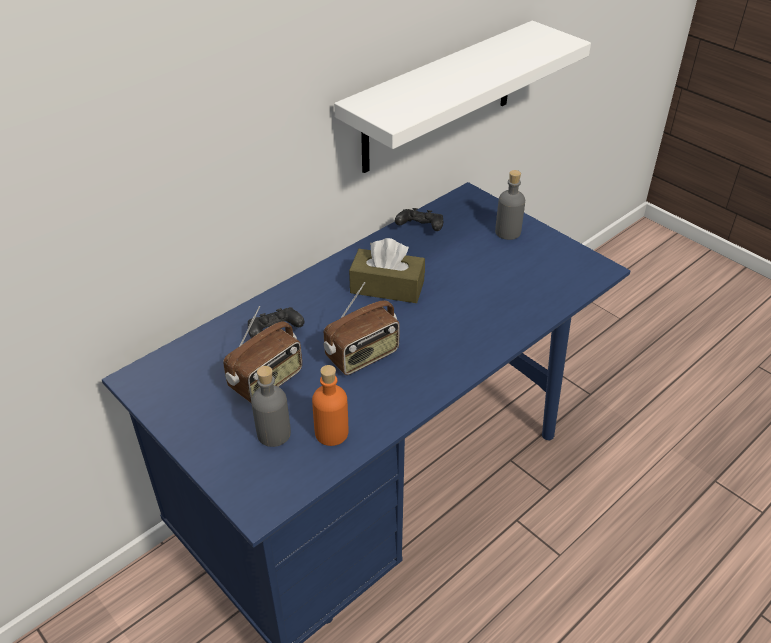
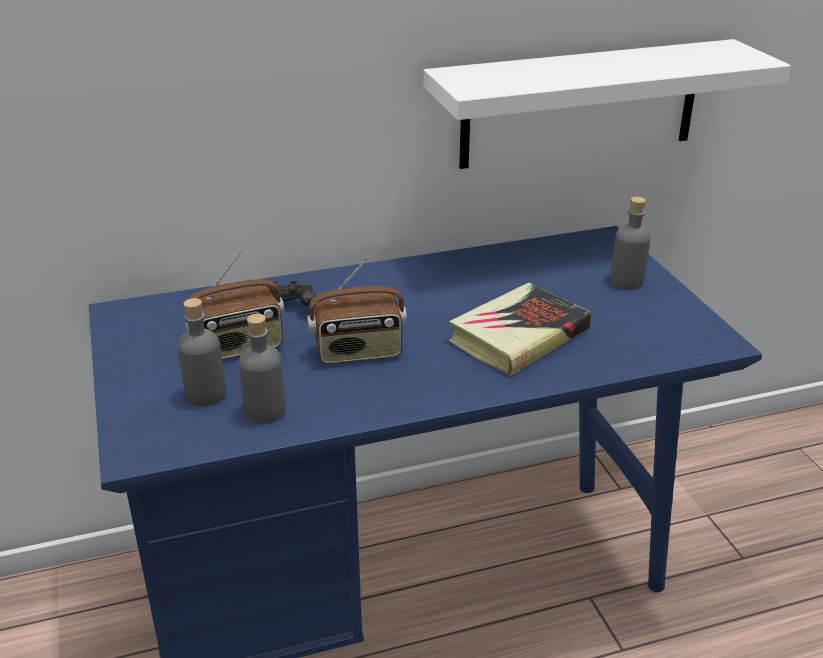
camera: 25 degrees right, 10 degrees down
orange bottle [312,365,348,446] -> grey bottle [239,314,285,424]
brown tissue box [349,238,425,303] -> none
black game controller [395,208,443,231] -> none
none -> book [449,283,592,376]

